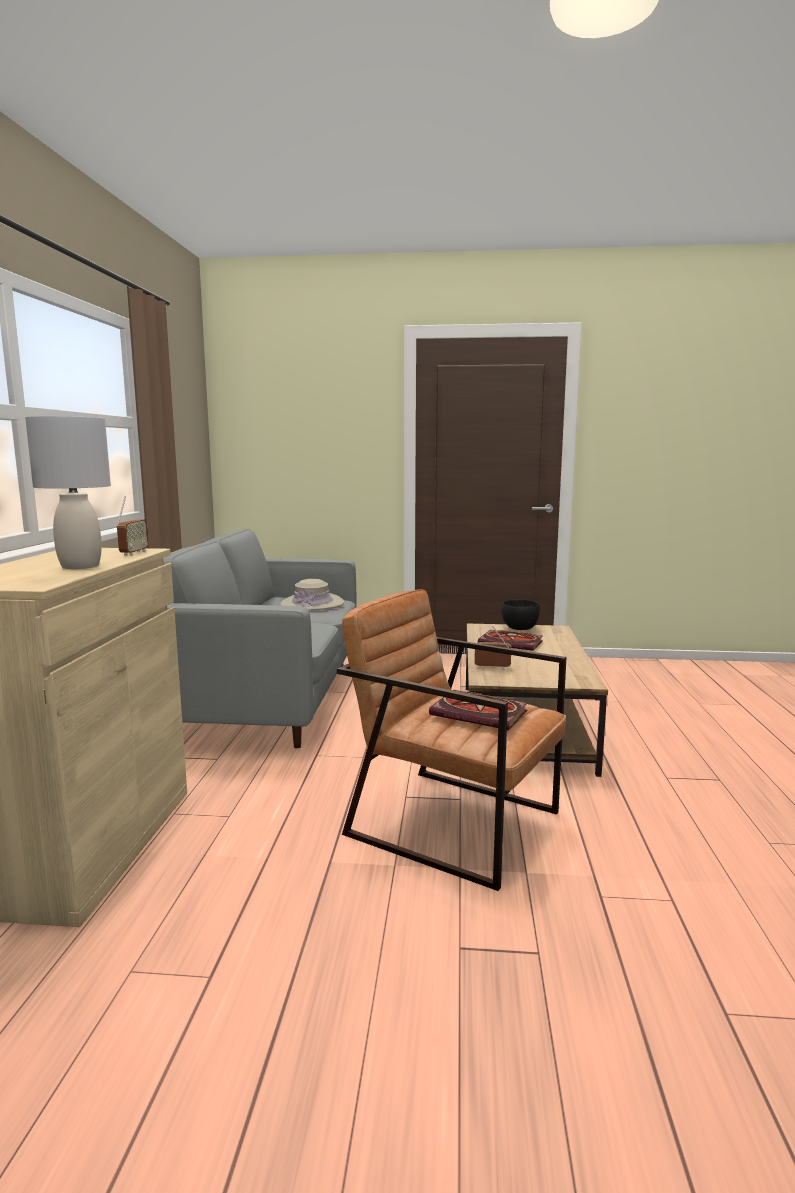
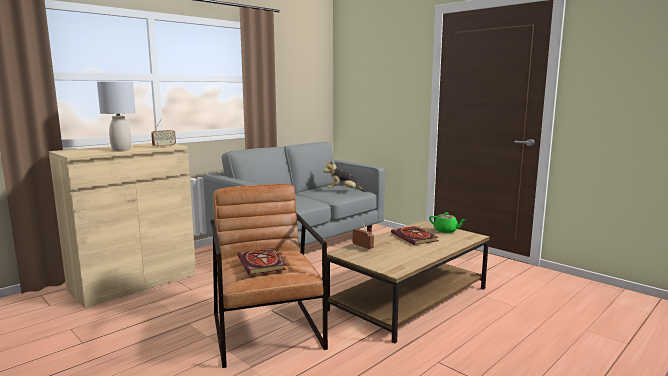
camera: 40 degrees right, 0 degrees up
beige hat [280,579,344,611] -> plush toy [323,160,366,192]
black bowl [501,599,540,630] -> green teapot [429,212,465,233]

